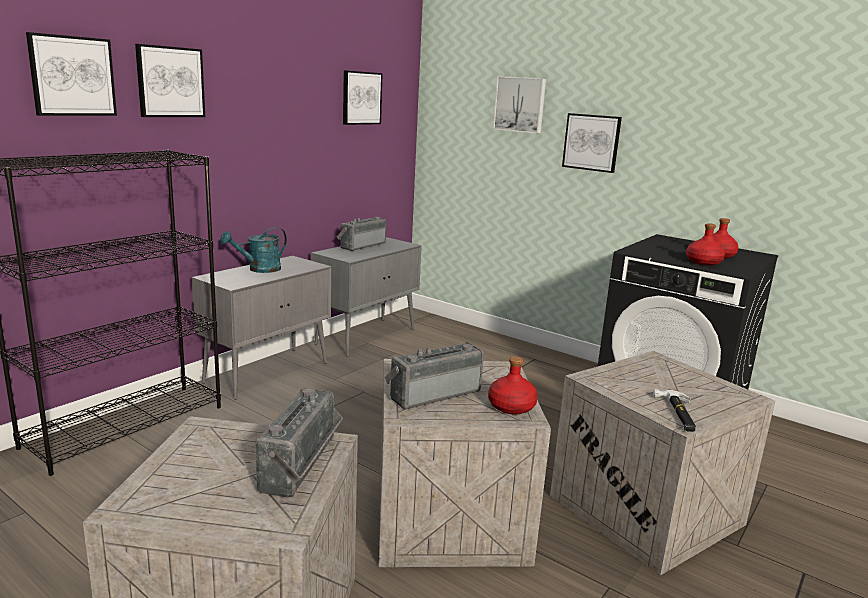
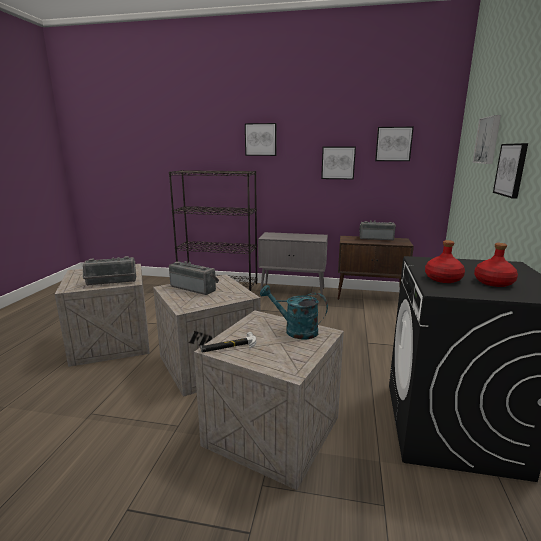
camera: 65 degrees right, 0 degrees up
picture [26,32,117,116] -> picture moved to [321,147,356,180]
turquoise watering can [220,227,287,273] -> turquoise watering can moved to [260,285,328,340]
grey cabinet [311,237,422,356] -> brown cabinet [338,236,414,300]
red bottle [488,356,538,414] -> none

